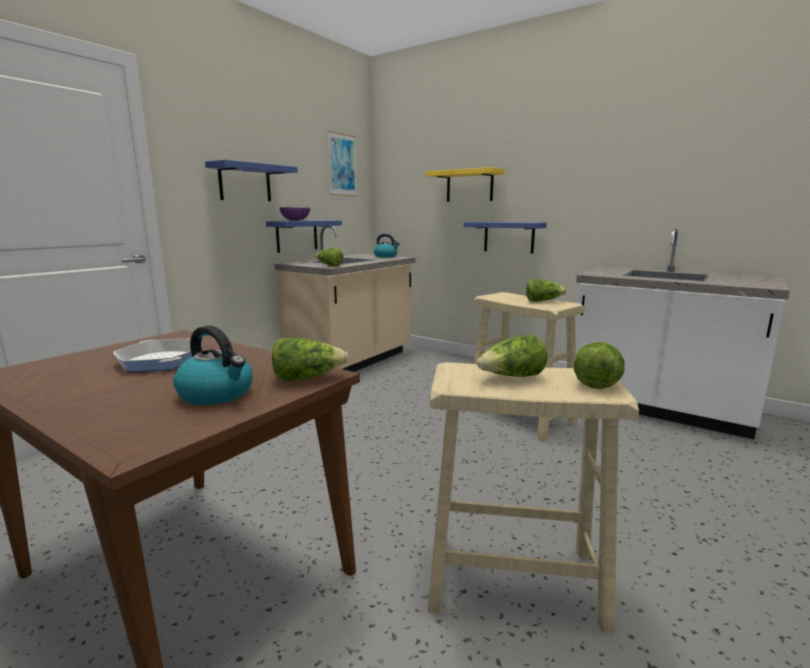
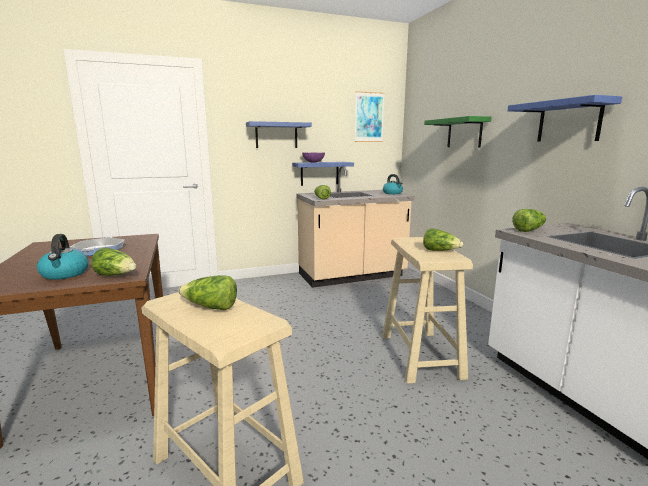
camera: 35 degrees right, 0 degrees up
yellow shelf [425,167,504,202] -> green shelf [424,116,492,148]
blue shelf [464,222,547,254] -> blue shelf moved to [507,95,622,142]
lettuce [574,342,625,389] -> lettuce moved to [512,209,546,232]

